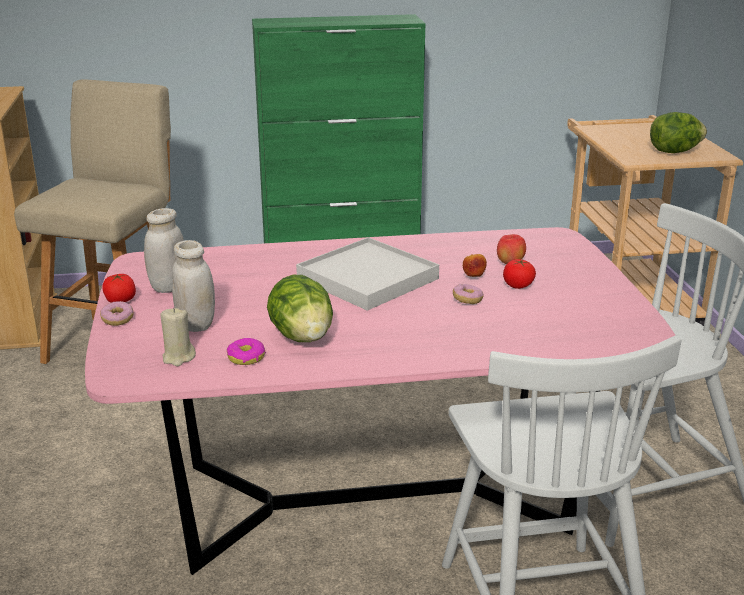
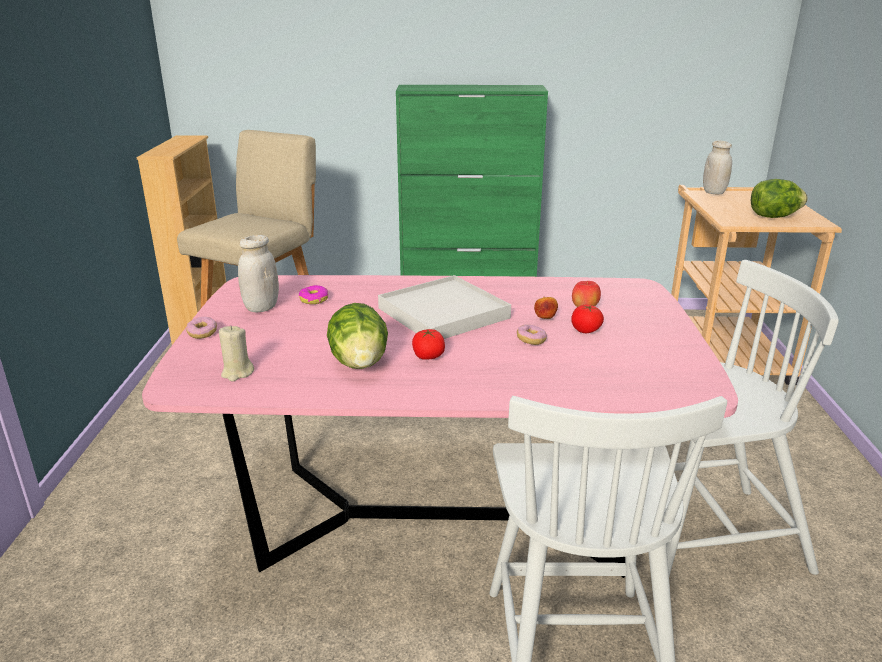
camera: 10 degrees right, 0 degrees up
tomato [102,274,136,303] -> tomato moved to [412,329,445,360]
white jar [172,240,215,332] -> white jar moved to [703,141,732,194]
donut [227,338,266,365] -> donut moved to [299,285,328,304]

